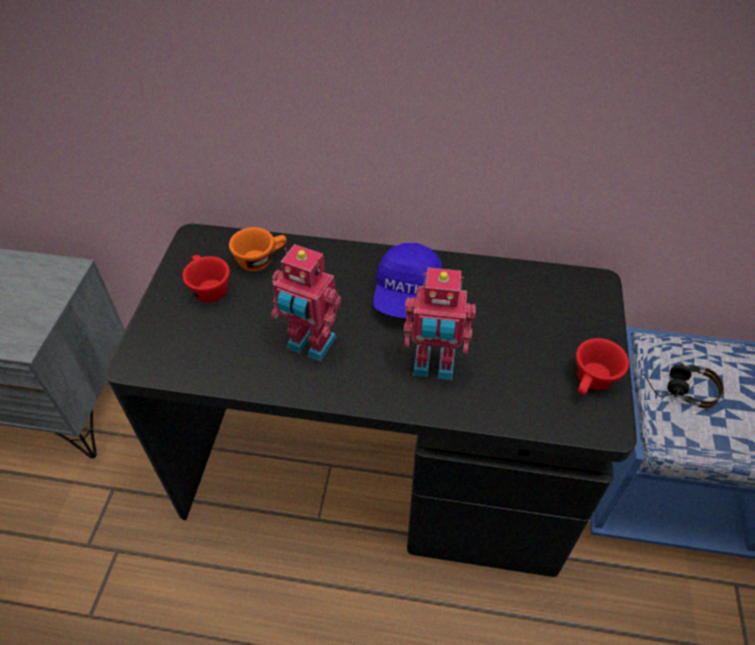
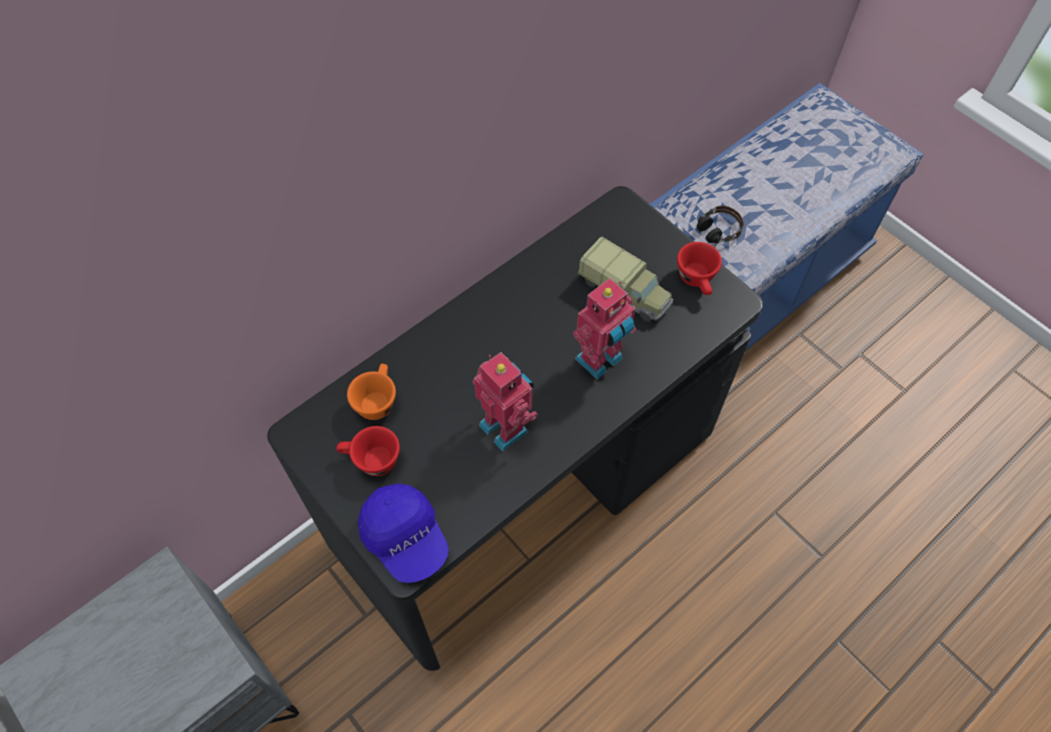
camera: 50 degrees left, 10 degrees up
toy robot [271,244,341,362] -> toy robot turned 105 degrees counterclockwise [473,352,538,452]
blue cap [373,243,443,319] -> blue cap moved to [358,484,449,583]
none -> toy truck [577,237,673,322]

